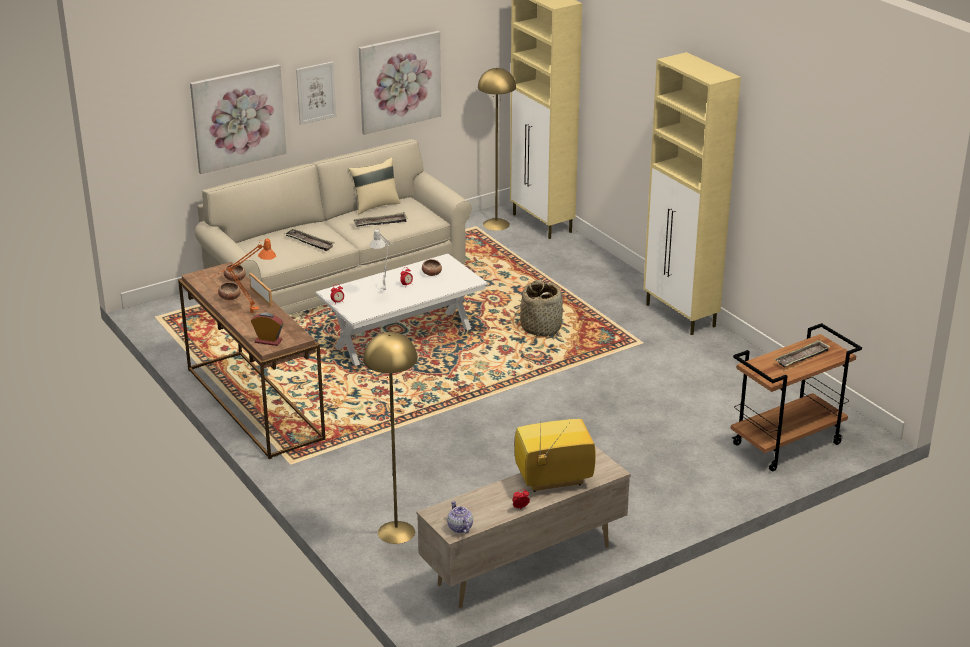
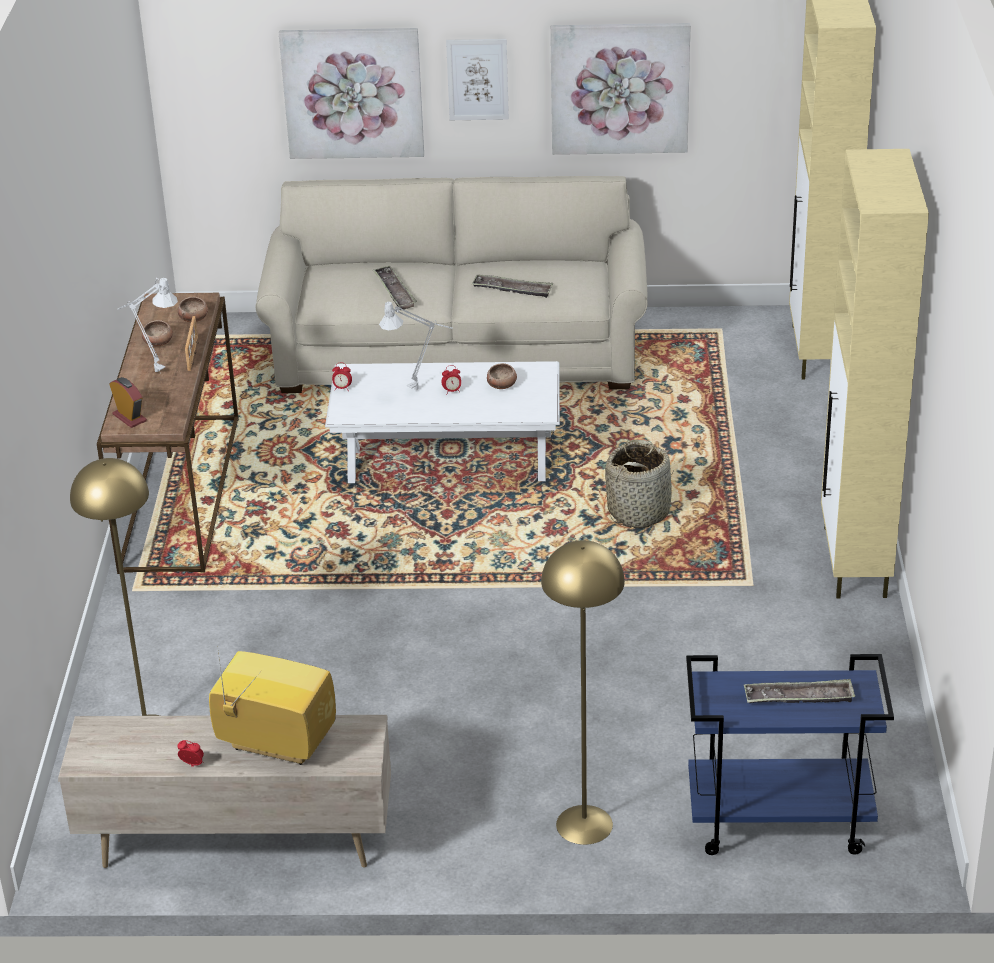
camera: 35 degrees right, 5 degrees up
orange table lamp [212,238,276,313] -> grey table lamp [117,278,178,375]
beige pillow [348,157,401,215] -> none
teapot [447,501,473,533] -> none
yellow floor lamp [478,68,516,231] -> yellow floor lamp moved to [541,540,625,845]
brown cart [731,323,862,471] -> blue cart [686,654,894,855]

